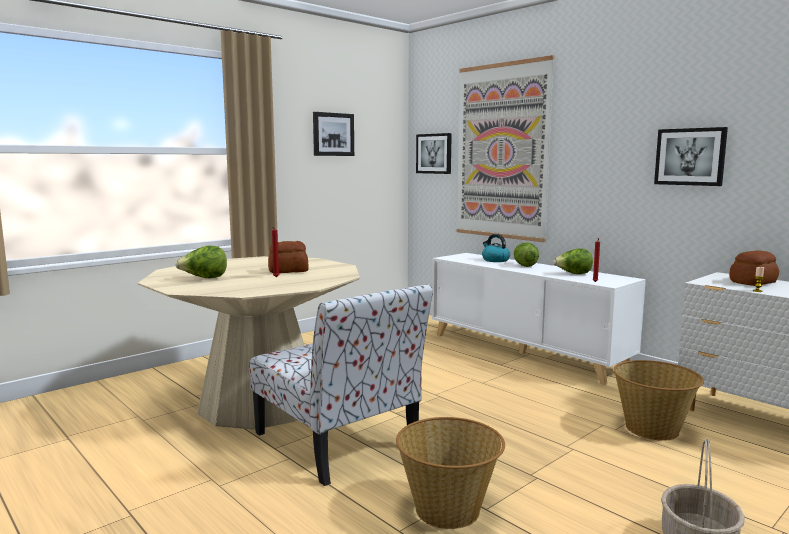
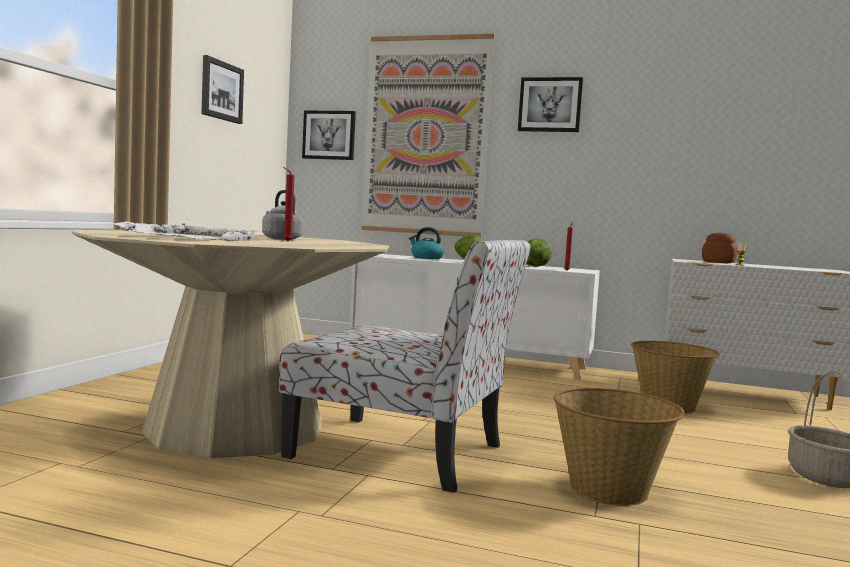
camera: 30 degrees left, 5 degrees down
lettuce [175,246,227,278] -> white tray [114,221,257,241]
bread [268,241,309,273] -> grey kettle [262,190,303,240]
picture [654,127,728,186] -> picture moved to [518,77,583,132]

